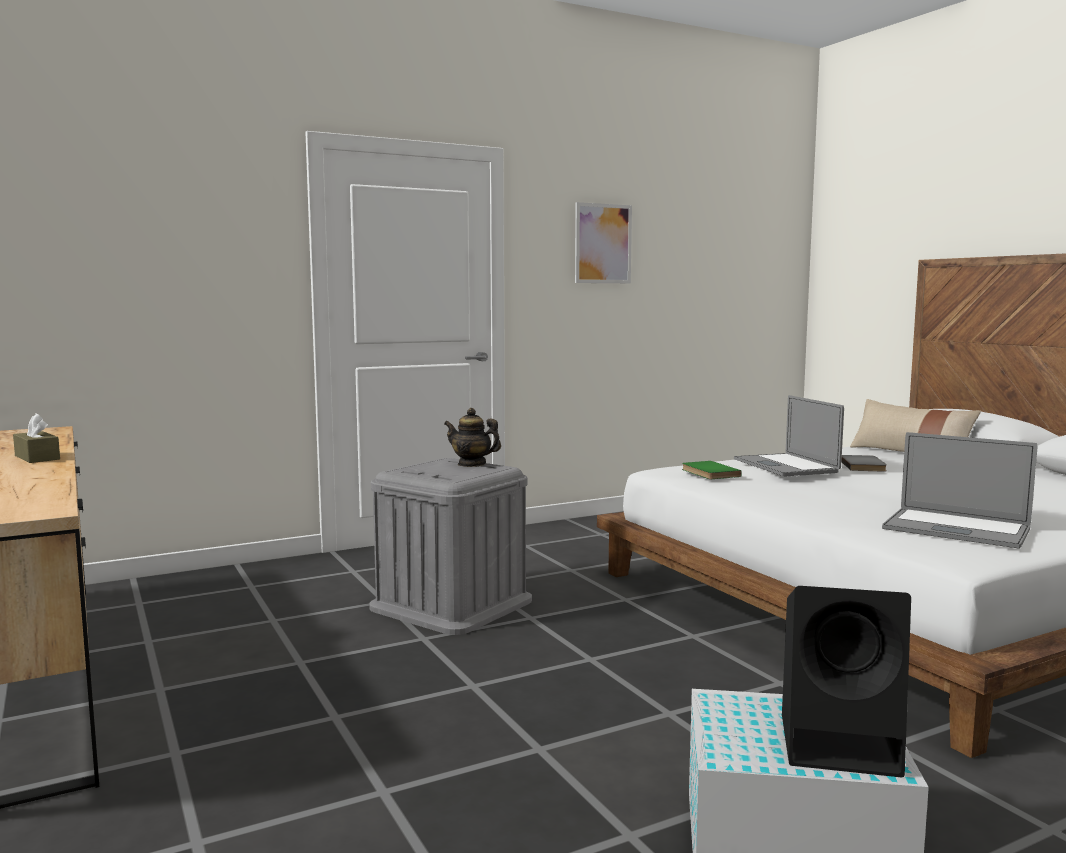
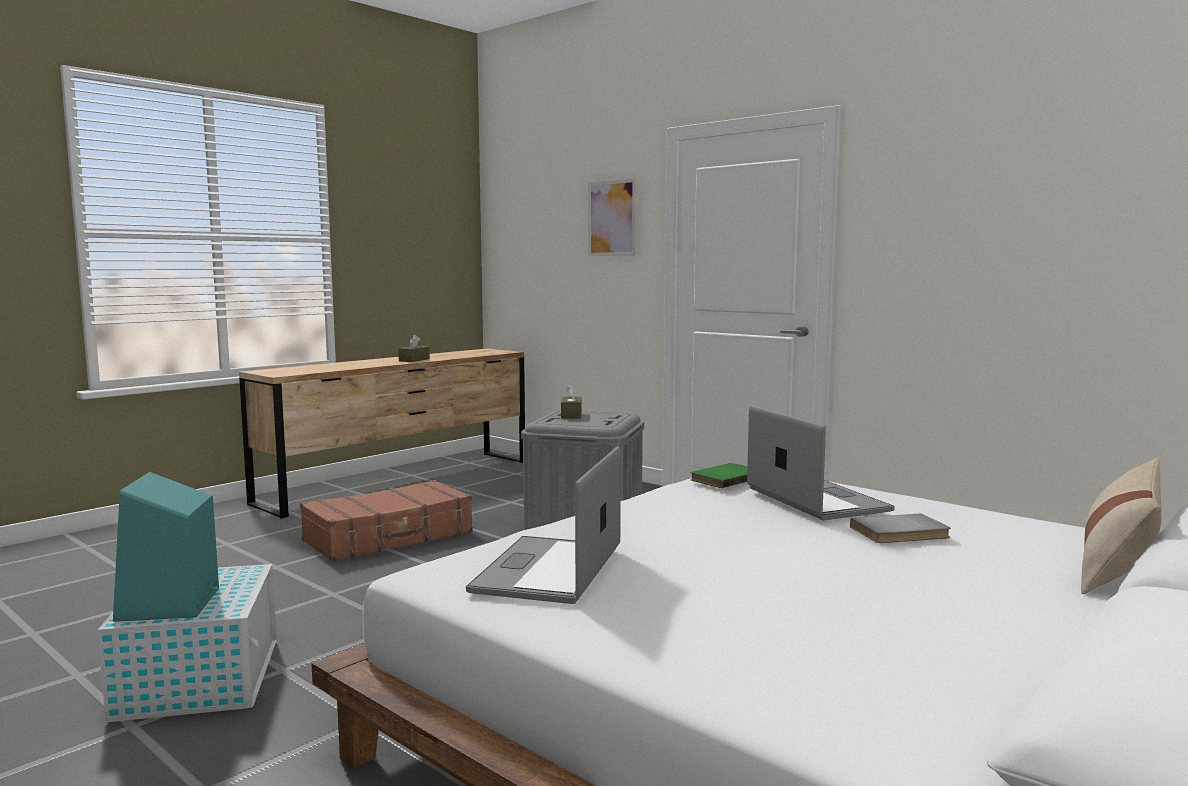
camera: 70 degrees right, 0 degrees up
teapot [444,408,501,467] -> none
picture [575,202,632,283] -> picture moved to [588,179,637,256]
laptop [734,395,844,476] -> laptop turned 105 degrees clockwise [747,405,895,520]
black speaker [782,586,911,778] -> turquoise speaker [113,472,219,622]
none -> brown suitcase [300,480,473,562]
none -> brown tissue box [561,384,582,418]

